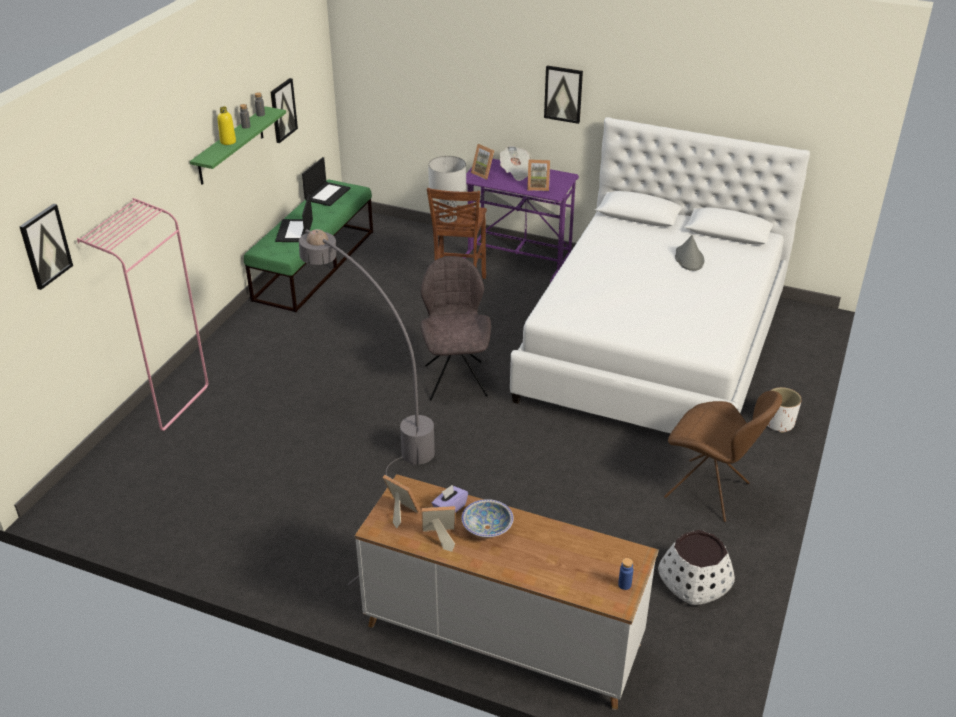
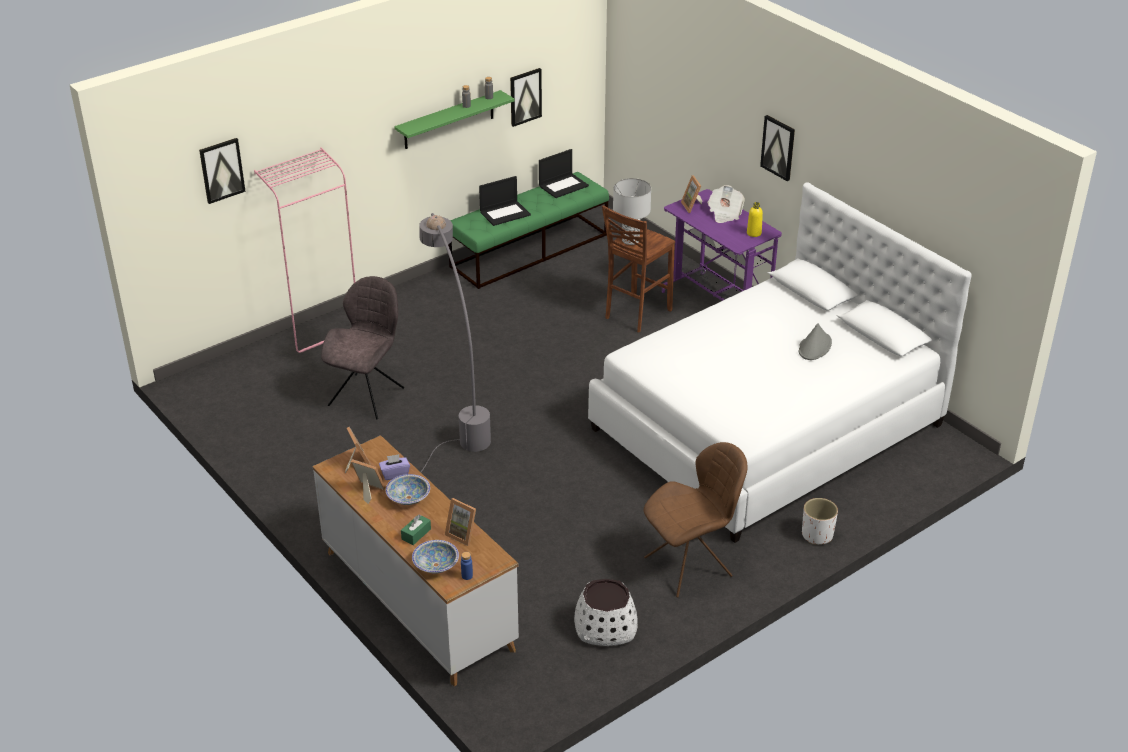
camera: 30 degrees right, 0 degrees up
yellow bottle [218,106,236,145] -> yellow bottle moved to [747,202,763,237]
laptop [275,194,313,242] -> laptop turned 150 degrees counterclockwise [479,176,531,226]
grey chair [420,256,491,400] -> grey chair moved to [321,276,404,419]
picture frame [527,159,550,191] -> picture frame moved to [445,498,476,546]
brown chair [664,391,782,522] -> brown chair turned 90 degrees counterclockwise [644,442,748,597]
none -> green tissue box [401,514,431,545]
none -> bowl [412,540,459,573]

